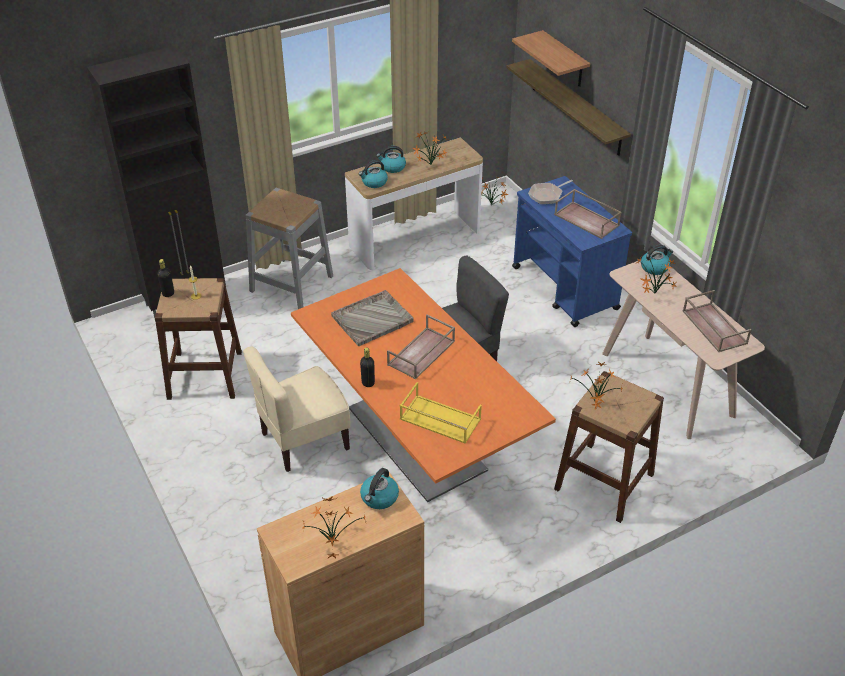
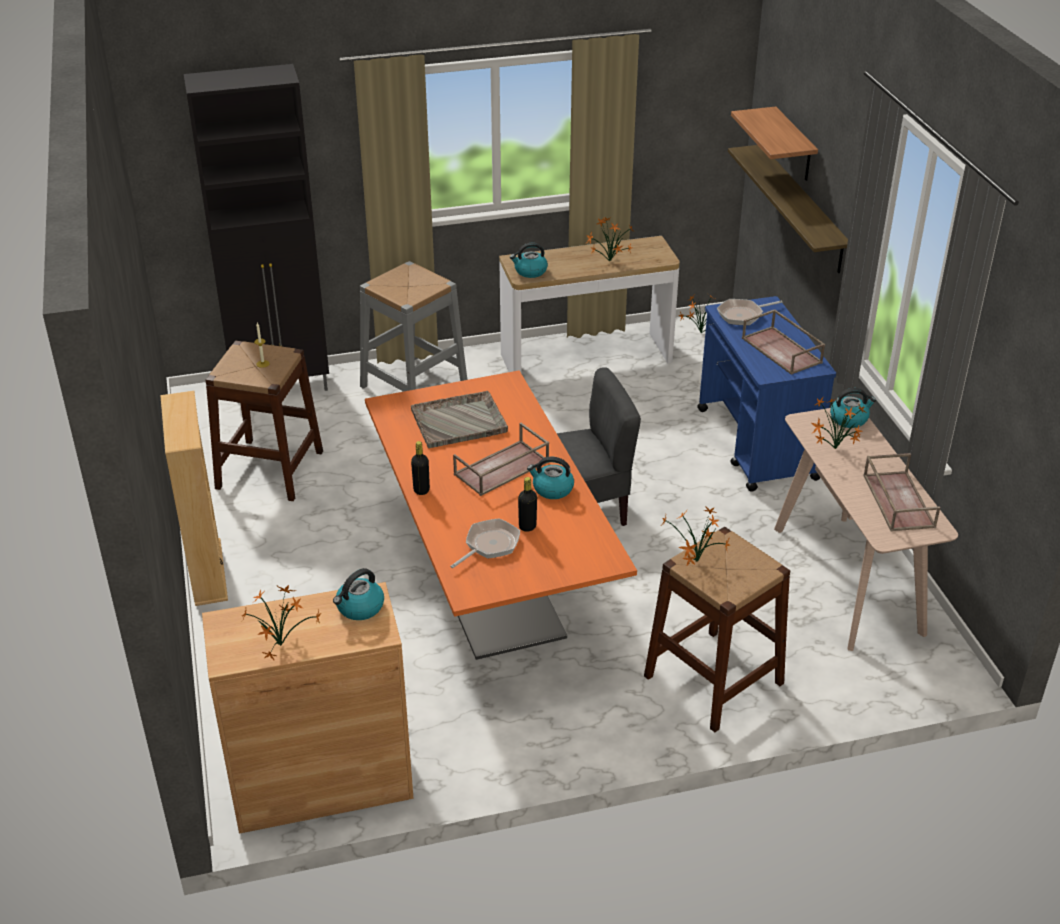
camera: 15 degrees right, 5 degrees down
black bottle [157,259,174,297] -> black bottle moved to [518,477,537,532]
beige chair [243,346,350,472] -> none
kettle [376,146,406,173] -> kettle moved to [527,457,574,499]
yellow tray [400,382,482,444] -> frying pan [450,518,520,568]
none -> beige bookcase [160,391,228,606]

